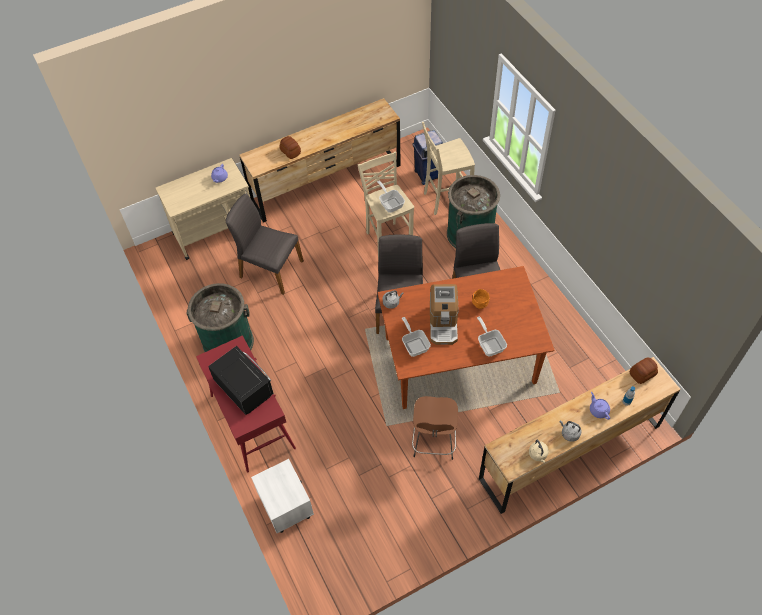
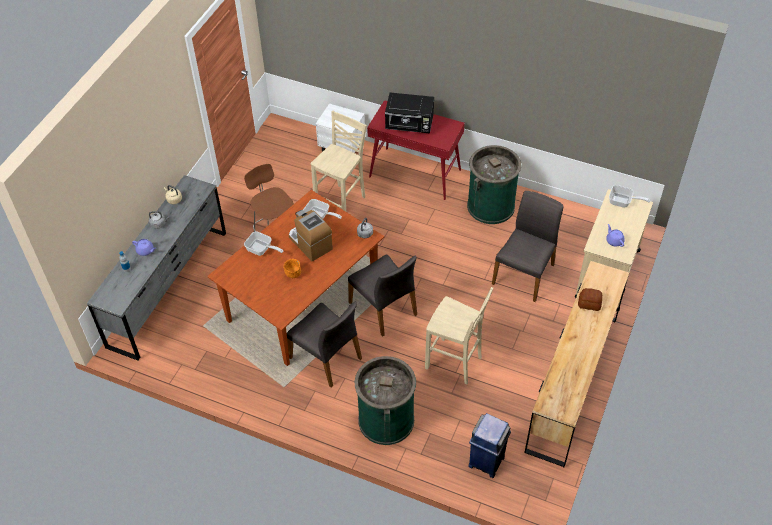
camera: 140 degrees right, 5 degrees down
grey chair [226,194,304,295] -> grey chair turned 45 degrees counterclockwise [492,191,564,302]
frying pan [377,181,405,213] -> frying pan moved to [609,185,650,208]
beige stool [422,122,475,215] -> beige stool moved to [311,110,367,211]
brown dresser [479,357,681,514] -> grey dresser [87,175,226,361]
bread [630,358,658,384] -> none

